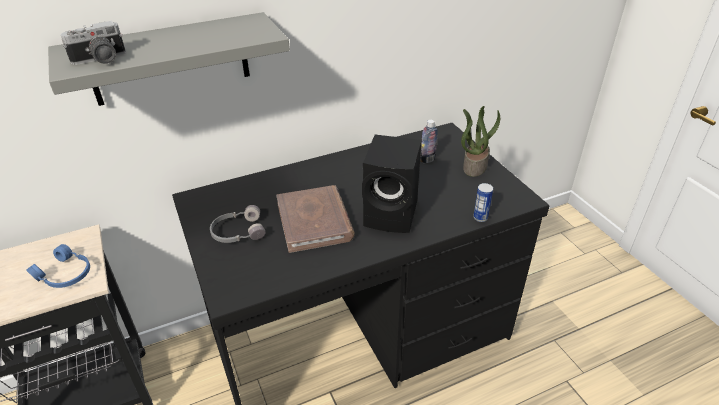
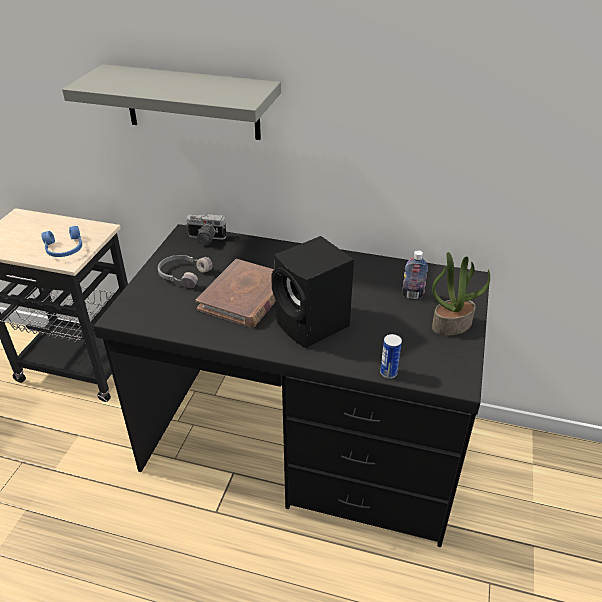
camera: 40 degrees right, 0 degrees up
camera [60,21,126,65] -> camera moved to [185,214,226,245]

